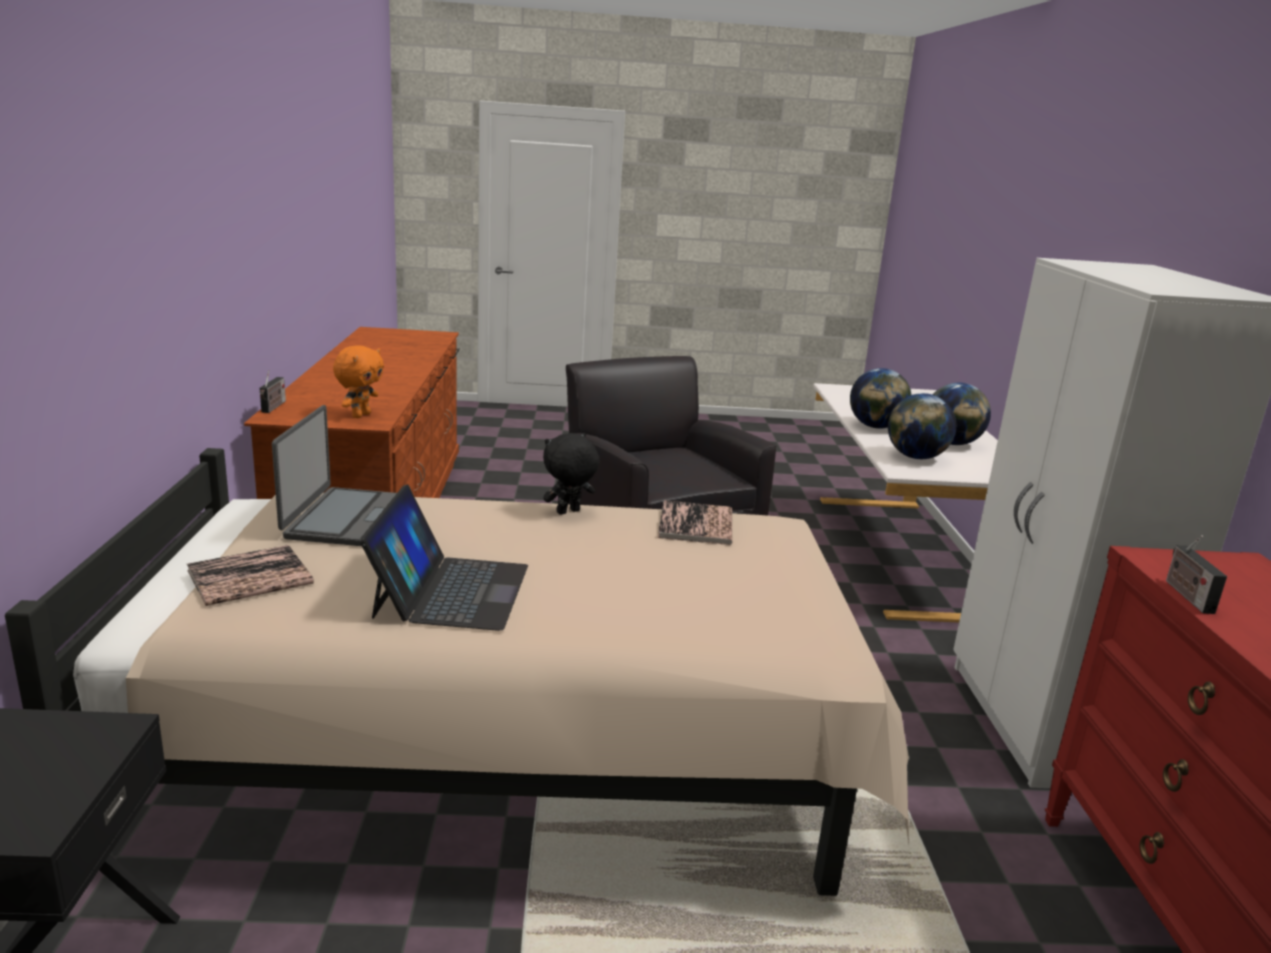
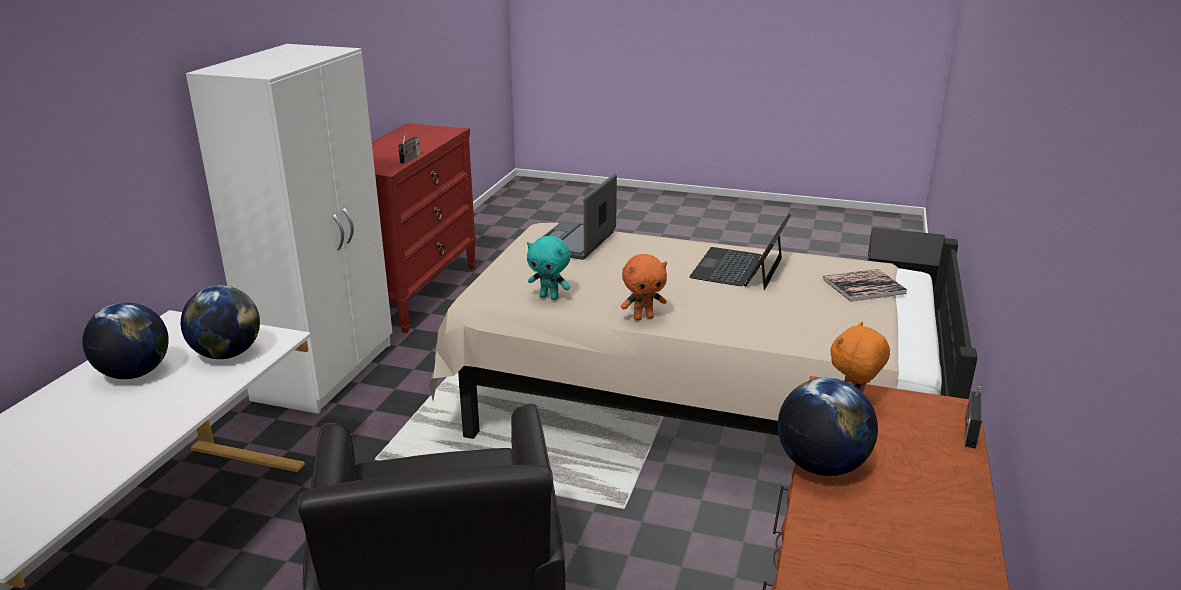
camera: 160 degrees left, 5 degrees up
laptop [272,405,397,546] -> laptop moved to [542,174,617,260]
black plush toy [543,433,600,515] -> orange plush toy [621,254,667,321]
book [658,500,732,545] -> turquoise plush toy [527,236,571,300]
globe [850,368,911,429] -> globe moved to [778,378,878,476]

